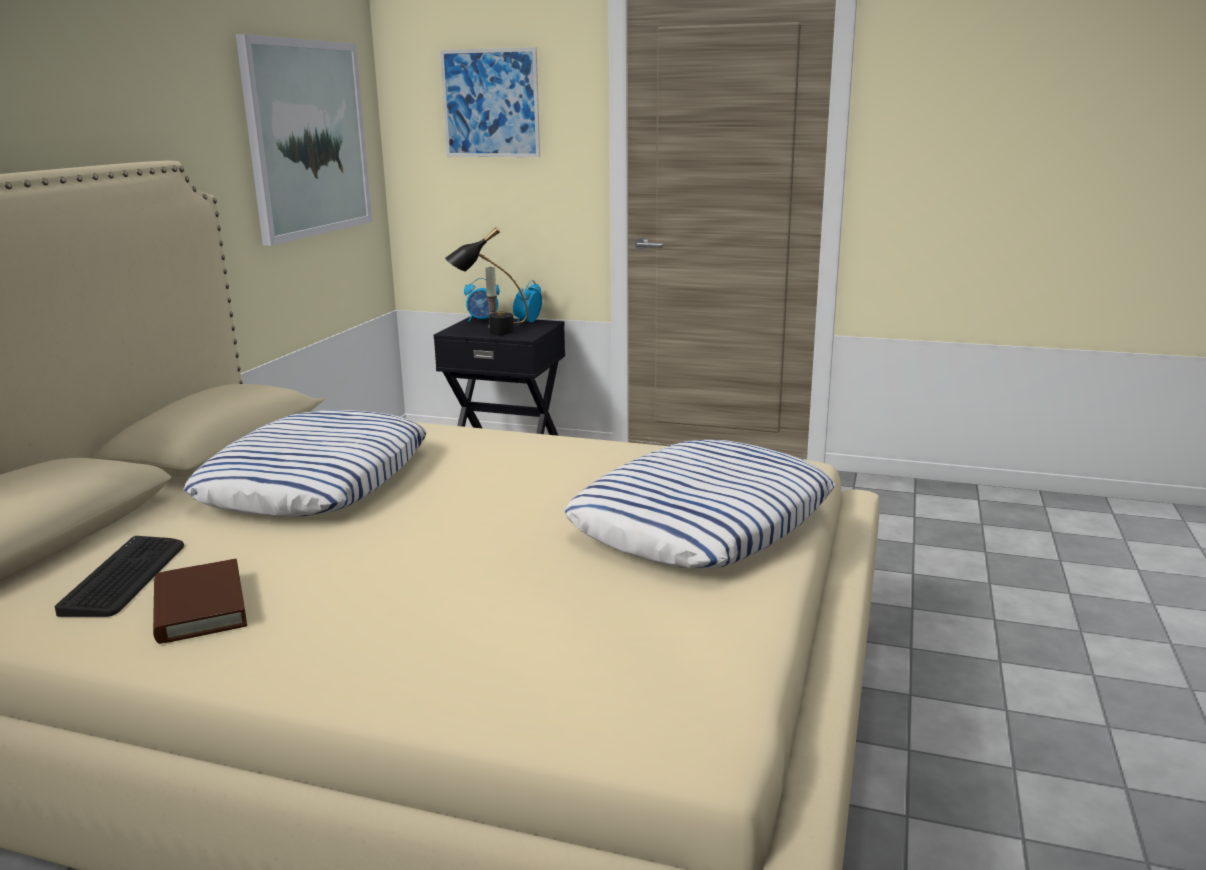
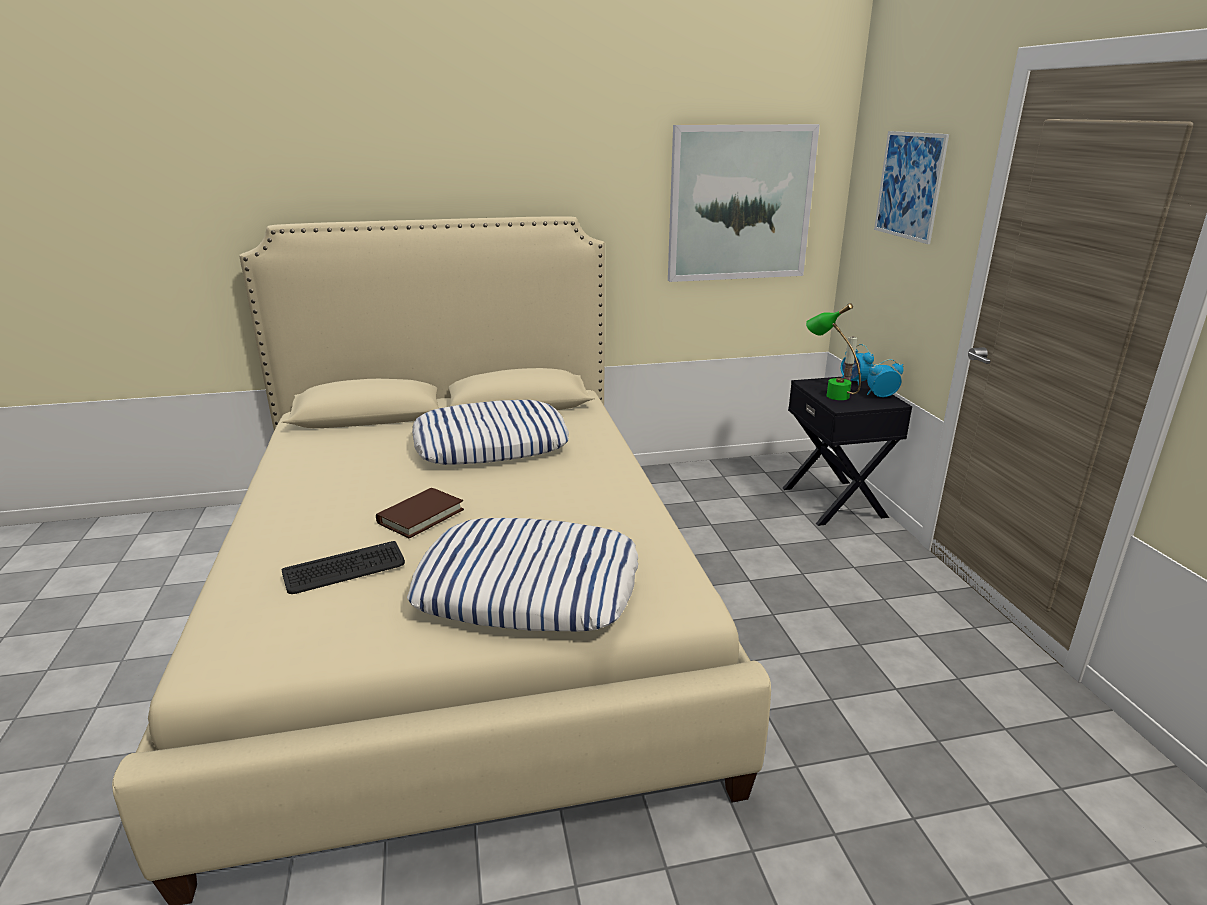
camera: 60 degrees right, 5 degrees up
keyboard [55,536,184,617] -> keyboard moved to [282,541,405,594]
brown book [153,559,247,644] -> brown book moved to [376,488,464,538]
black table lamp [445,227,528,335] -> green table lamp [806,303,861,400]

